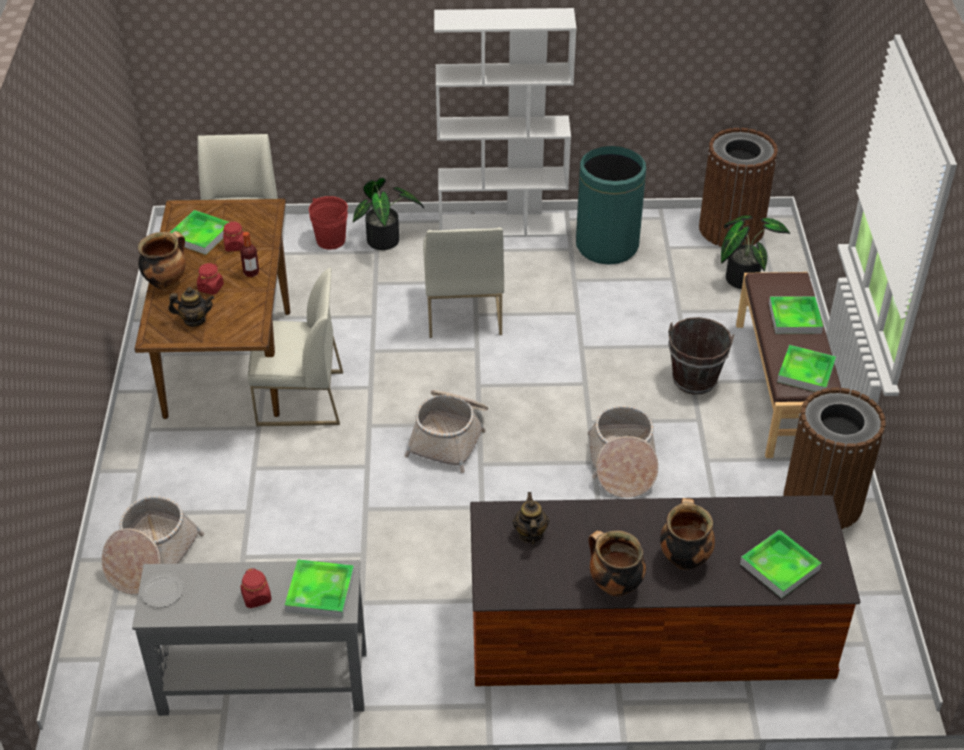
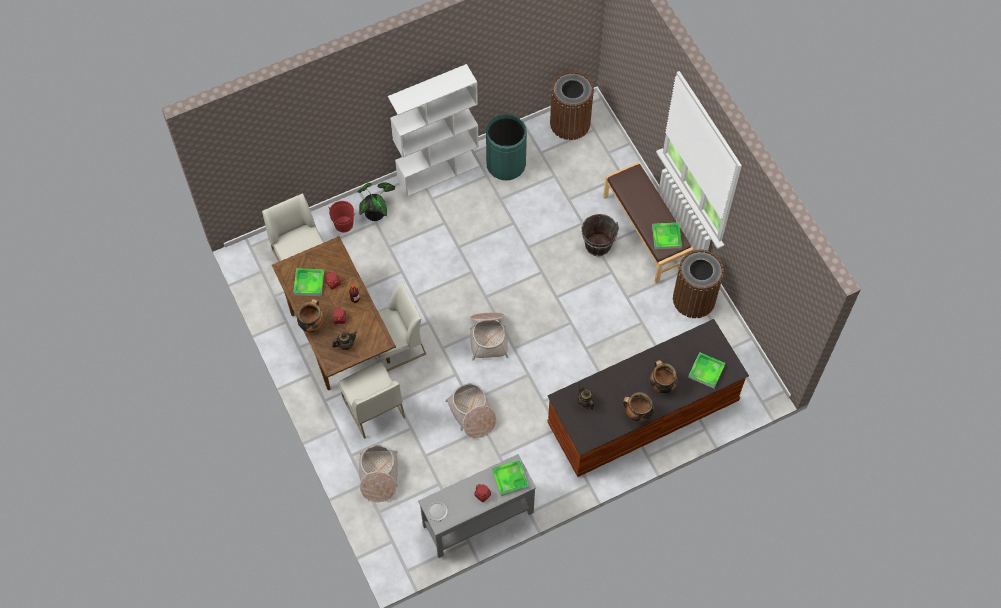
camera: 25 degrees left, 20 degrees up
white chair [423,227,504,338] -> white chair moved to [338,361,405,439]
basket [588,406,658,498] -> basket moved to [445,384,496,438]
potted plant [721,215,790,289] -> none
tray [769,296,823,334] -> none

